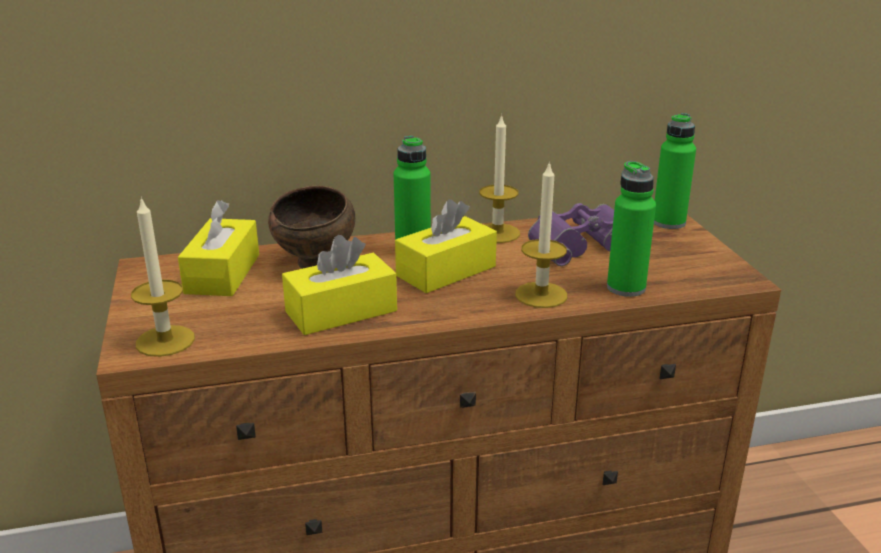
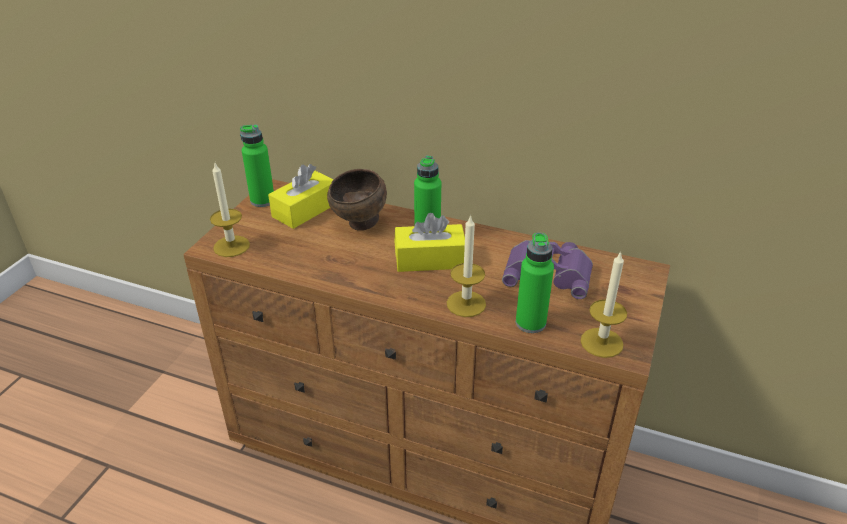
camera: 35 degrees right, 10 degrees up
yellow tissue box [282,235,397,335] -> none
candle [479,114,520,243] -> candle moved to [581,252,627,358]
green bottle [654,113,696,229] -> green bottle moved to [240,125,274,207]

